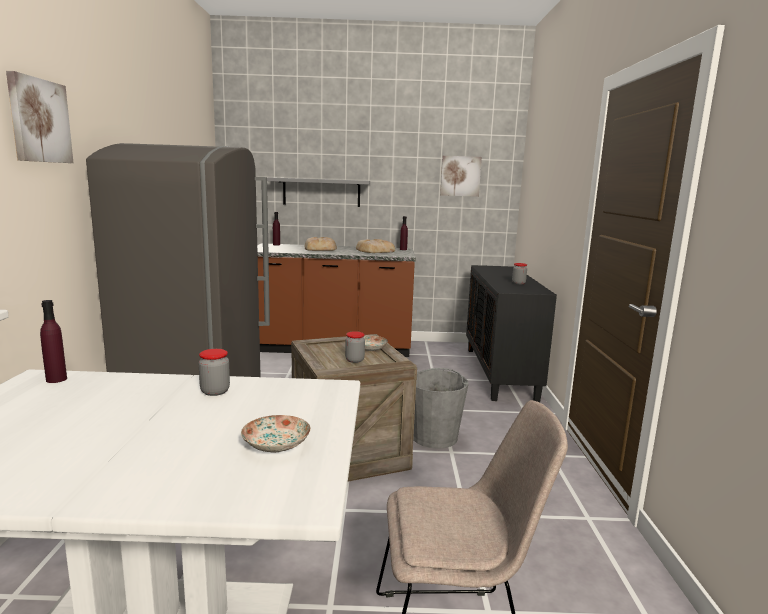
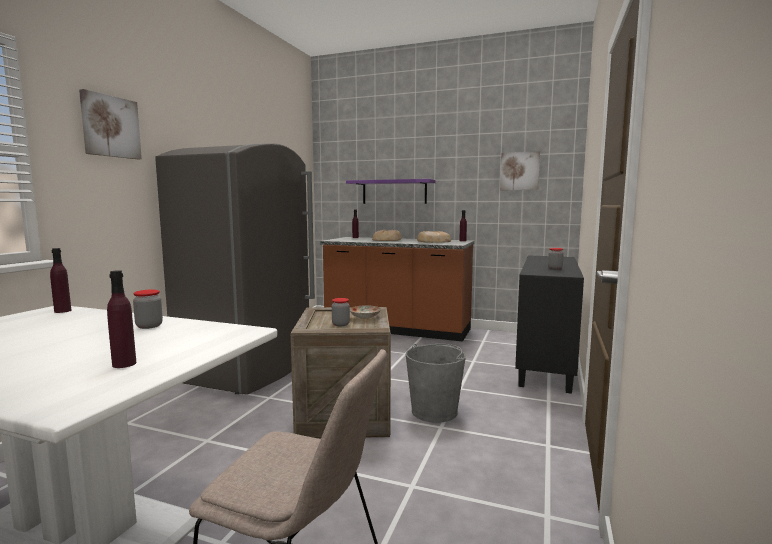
camera: 20 degrees right, 5 degrees down
plate [241,415,311,452] -> purple bottle [107,270,137,368]
grey shelf [267,177,370,207] -> purple shelf [346,179,436,204]

